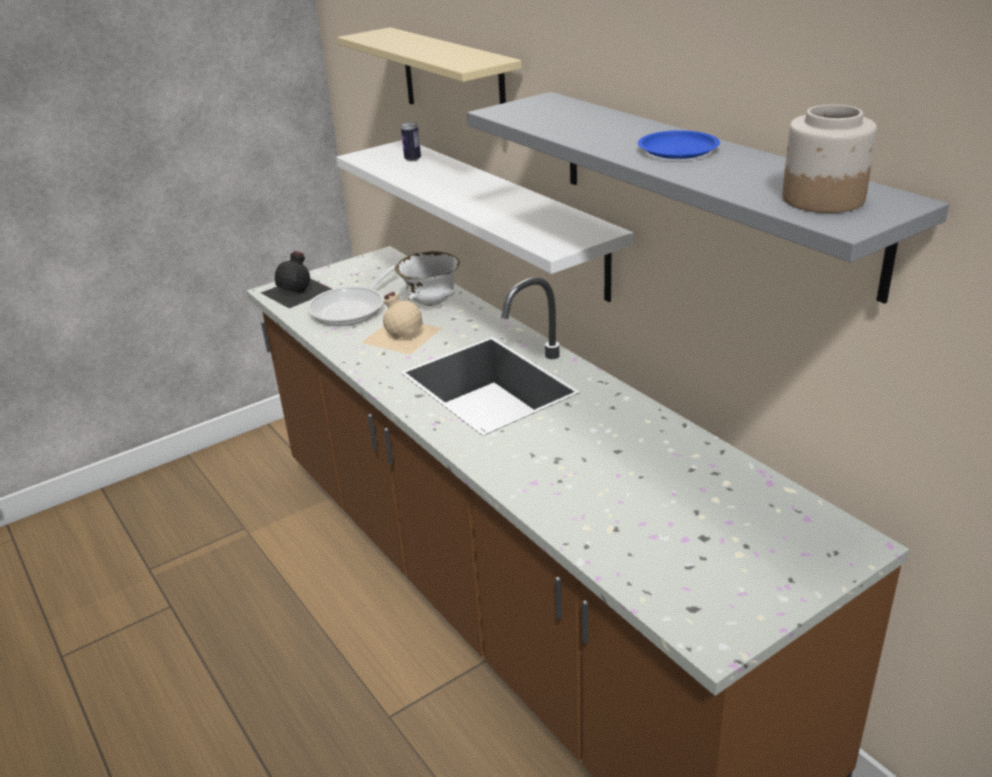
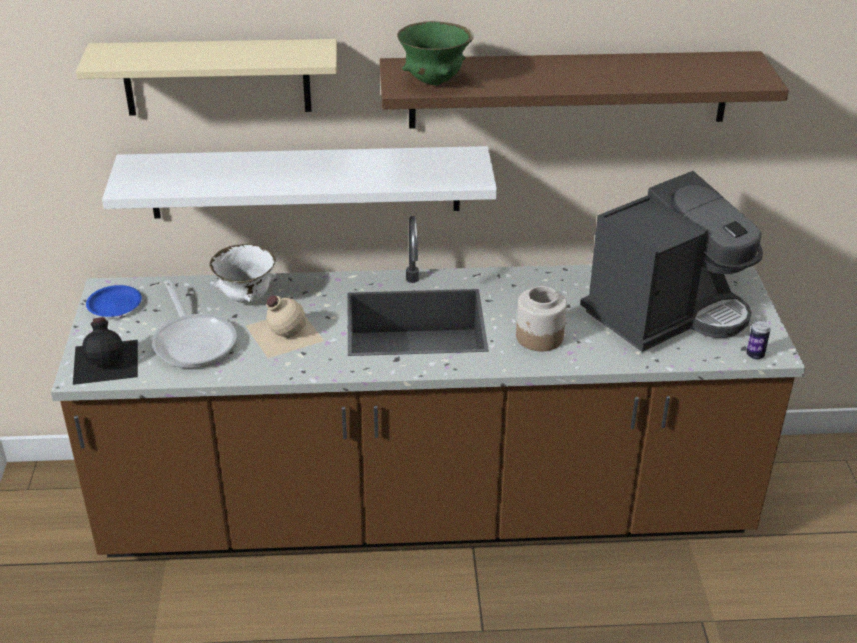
camera: 60 degrees left, 5 degrees up
can [401,122,421,161] -> can moved to [746,320,771,360]
grey shelf [467,92,949,304] -> brown shelf [380,51,789,129]
blue plate [638,130,720,159] -> blue plate moved to [86,285,142,317]
jar [782,104,877,213] -> jar moved to [516,286,567,351]
none -> green bowl [397,21,473,86]
none -> coffee machine [580,171,763,352]

